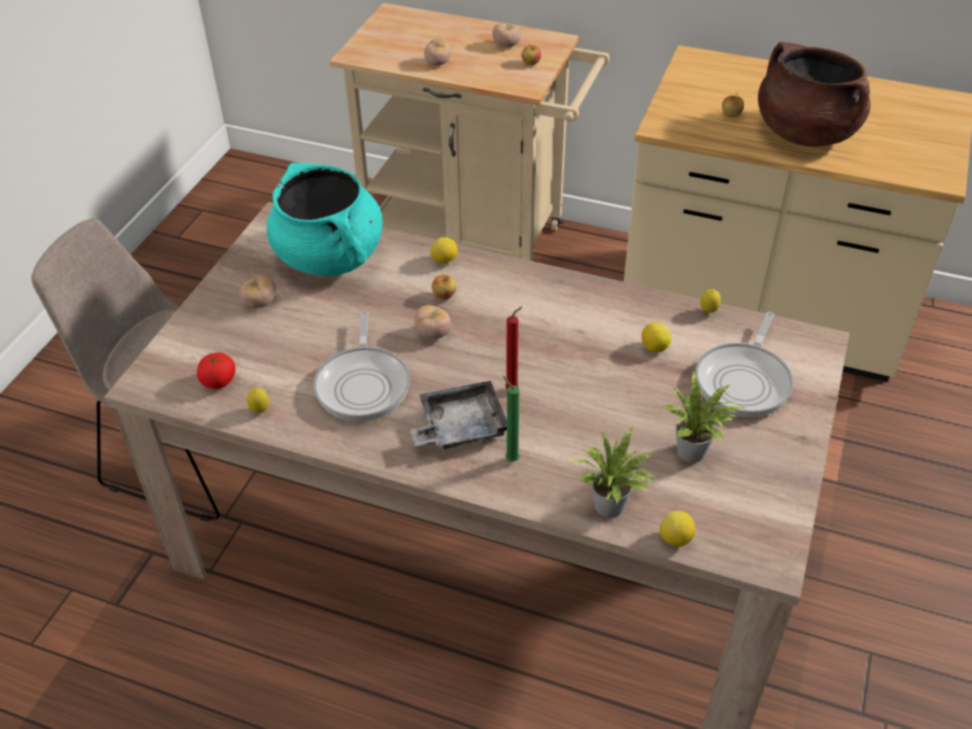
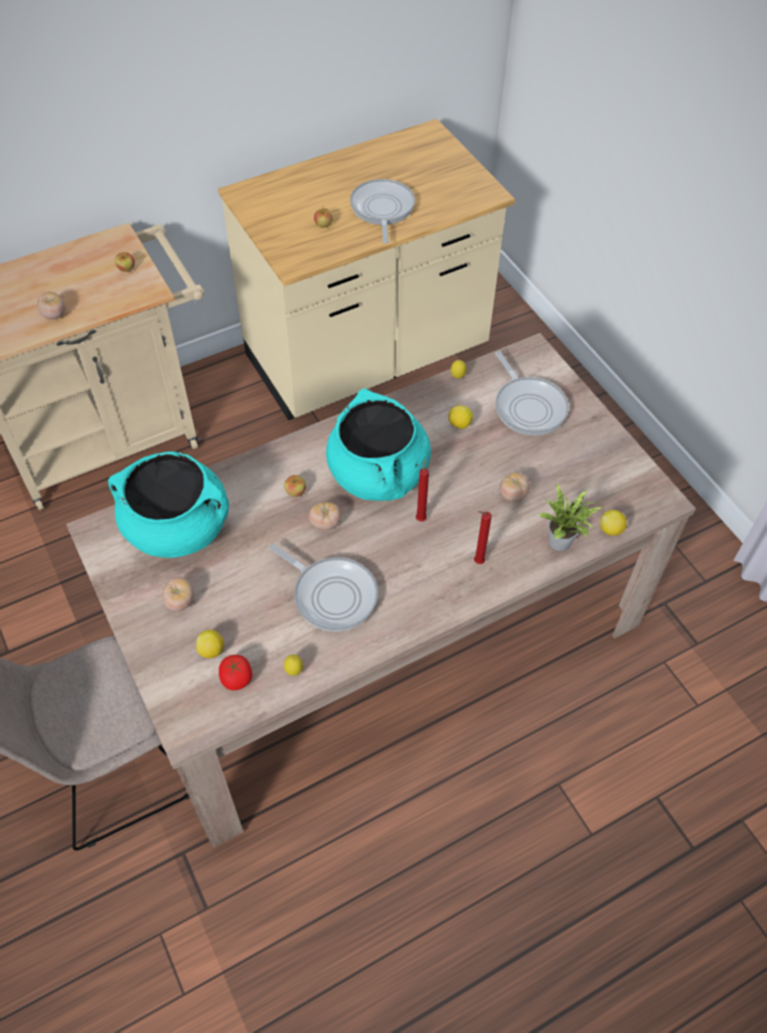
camera: 50 degrees left, 10 degrees up
grey tray [409,381,507,449] -> none
lemon [430,237,458,264] -> lemon moved to [196,630,224,658]
tomato [492,23,521,47] -> tomato moved to [500,473,530,502]
green candle [503,376,520,462] -> red candle [474,511,492,564]
potted plant [664,371,745,463] -> none
brown cooking pot [758,42,871,147] -> frying pan [350,179,415,244]
none -> turquoise cooking pot [326,388,431,501]

